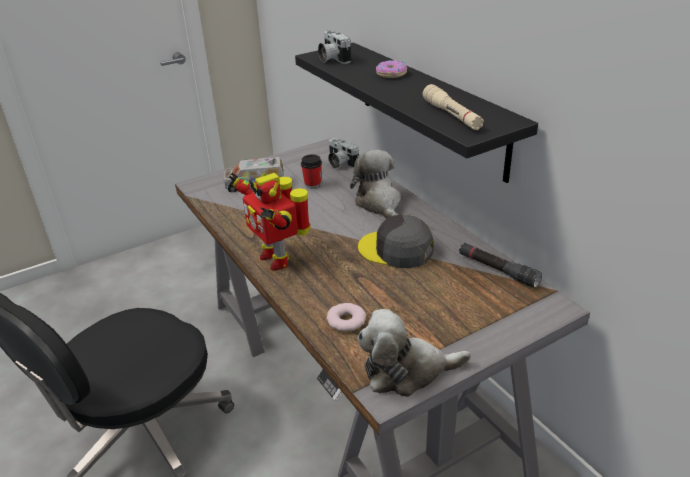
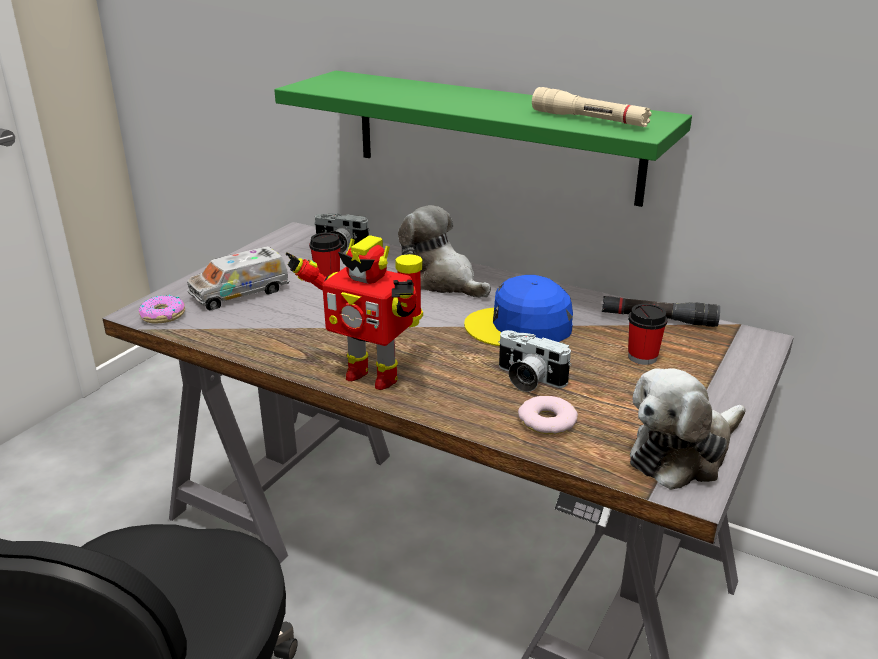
camera: 30 degrees left, 5 degrees down
black shelf [295,43,538,183] -> green shelf [274,71,692,207]
camera [318,31,351,64] -> camera moved to [498,330,572,392]
grey cap [358,215,434,268] -> blue cap [464,275,573,346]
donut [376,60,407,78] -> donut moved to [139,295,185,323]
none -> cup [628,304,667,365]

